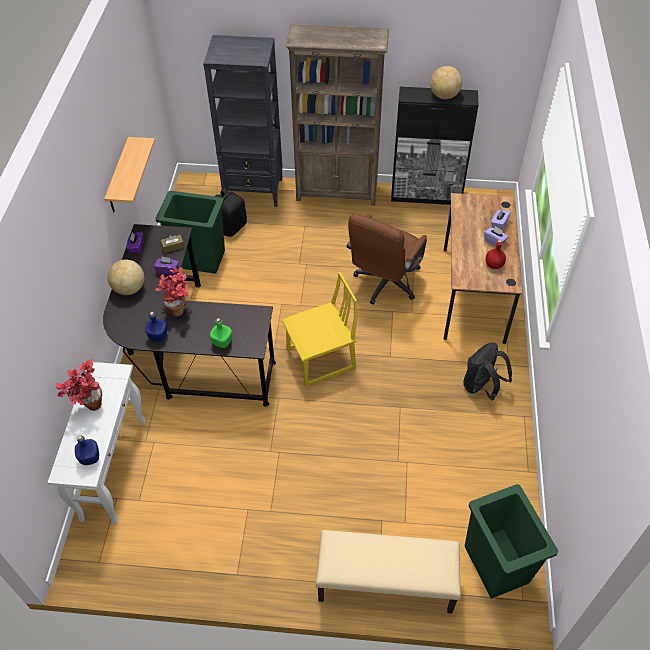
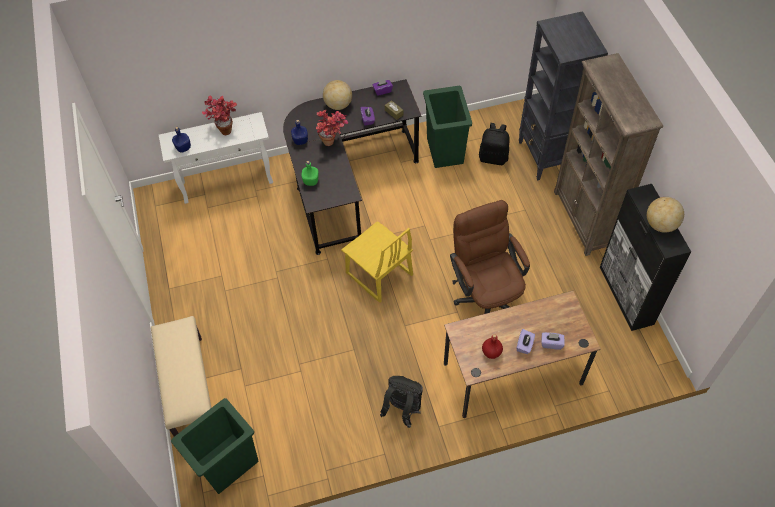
camera: 70 degrees right, 5 degrees up
shelf [104,137,155,213] -> none
brown office chair [346,214,427,304] -> brown office chair turned 60 degrees clockwise [450,200,530,314]

